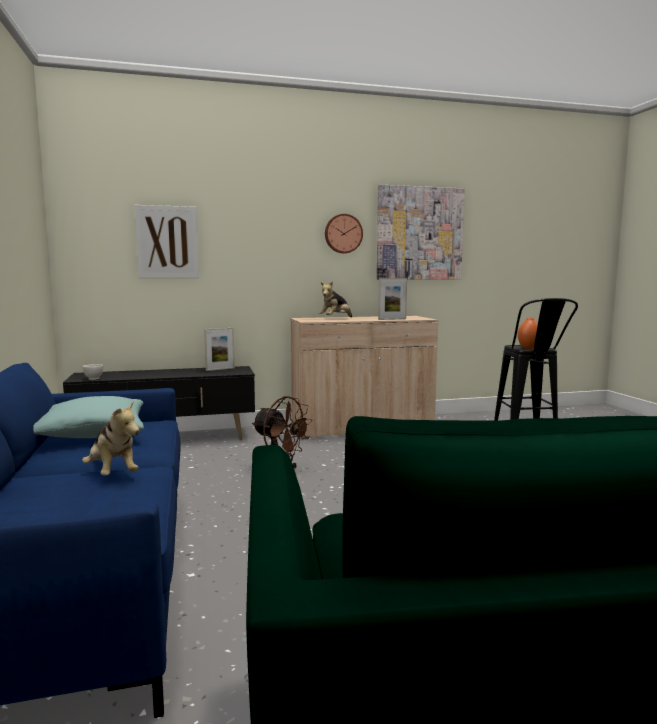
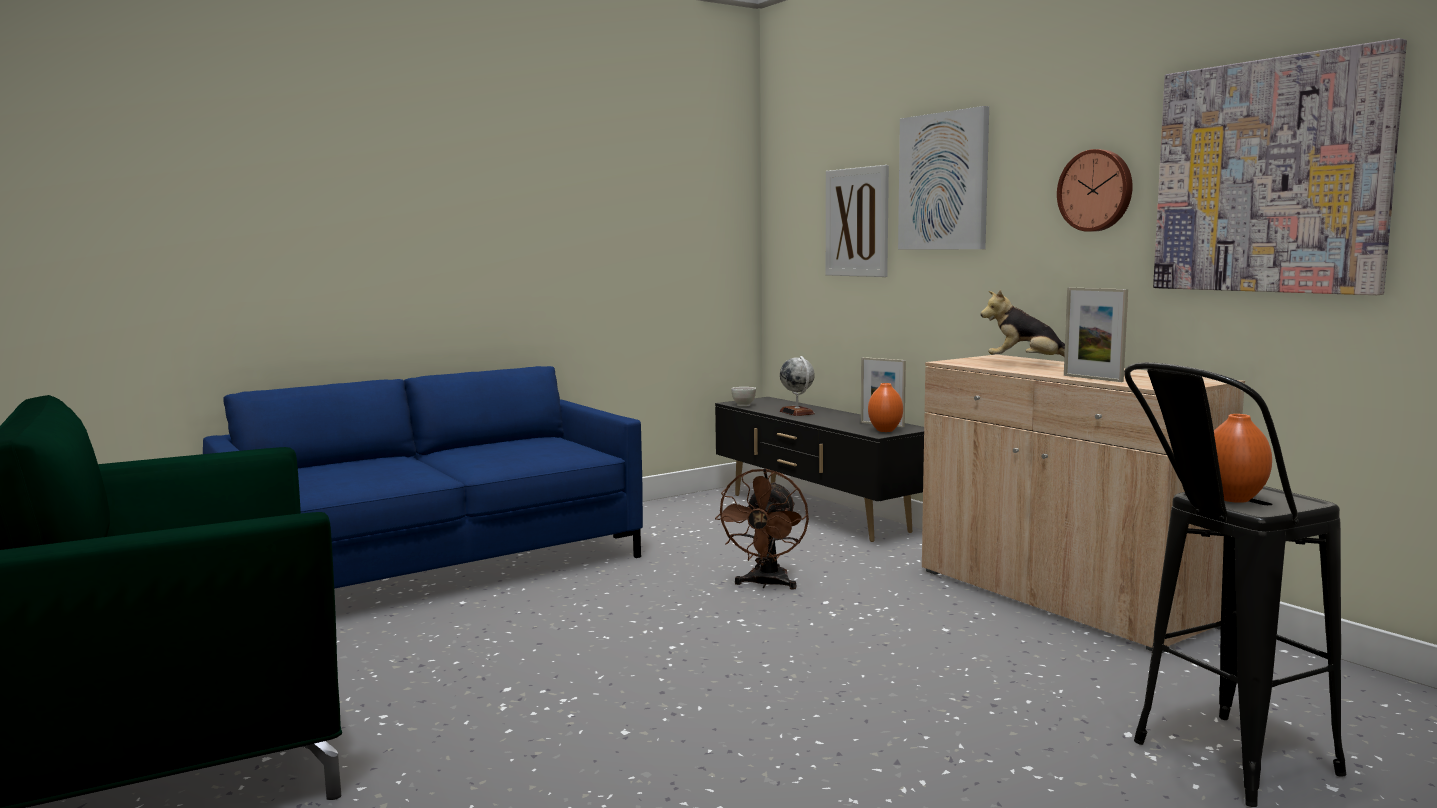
camera: 70 degrees right, 0 degrees up
turquoise pillow [33,396,144,438] -> none
plush toy [82,401,140,475] -> none
none -> globe [780,356,815,416]
none -> orange vase [868,383,903,432]
none -> picture [898,106,989,250]

